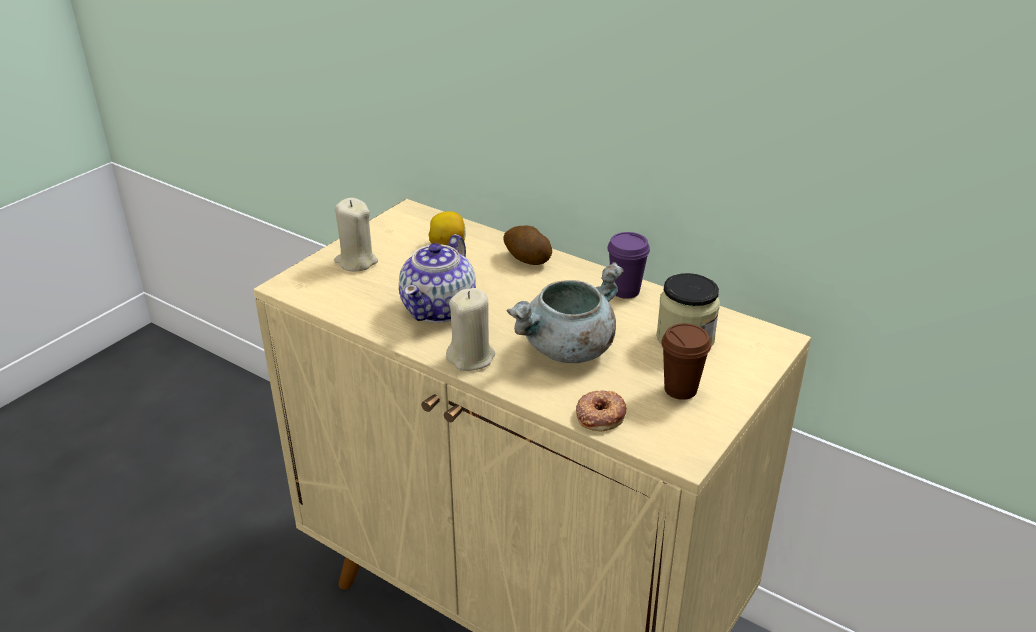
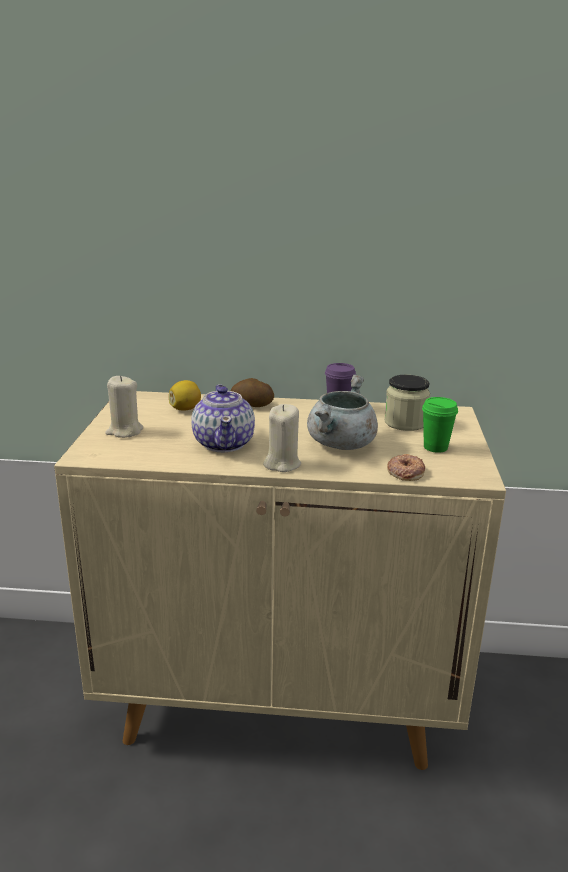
camera: 30 degrees left, 10 degrees down
brown cup [661,323,711,400] -> green cup [422,397,458,453]

